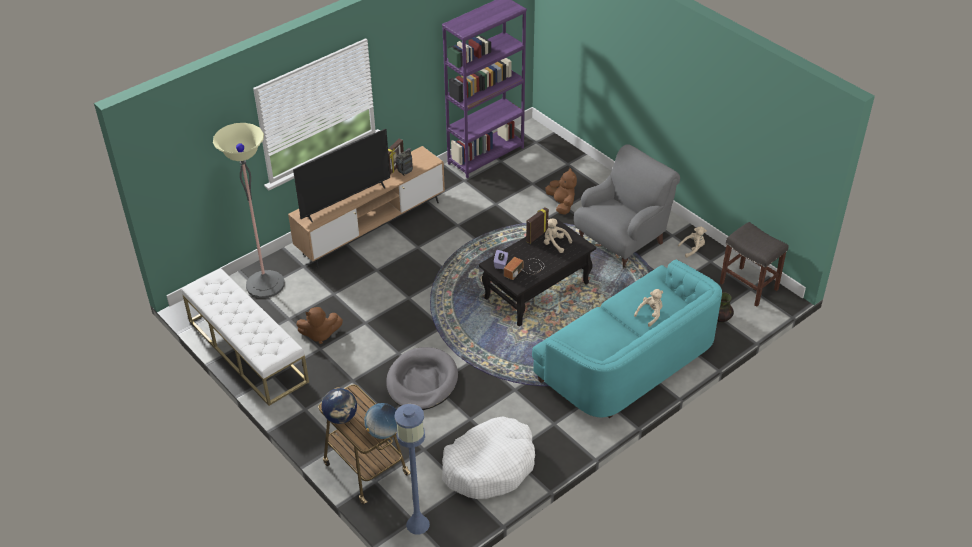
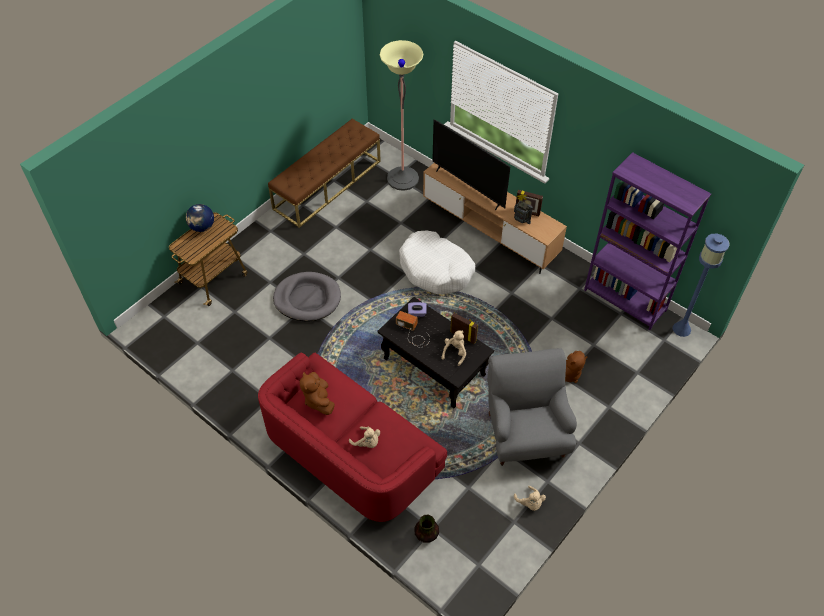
camera: 80 degrees right, 10 degrees up
white bench [181,268,309,406] -> brown bench [268,118,381,228]
brown plush toy [296,307,343,344] -> brown plush toy moved to [300,372,335,415]
globe [364,403,397,439] -> none
blue floor lamp [394,404,430,534] -> blue floor lamp moved to [673,233,730,337]
white dog bed [442,417,535,499] -> white dog bed moved to [399,231,475,294]
turquoise sofa [532,260,722,418] -> red sofa [258,353,447,522]
grey armchair [574,144,680,268] -> grey armchair turned 135 degrees counterclockwise [487,348,577,466]
grey stool [720,222,788,307] -> none

